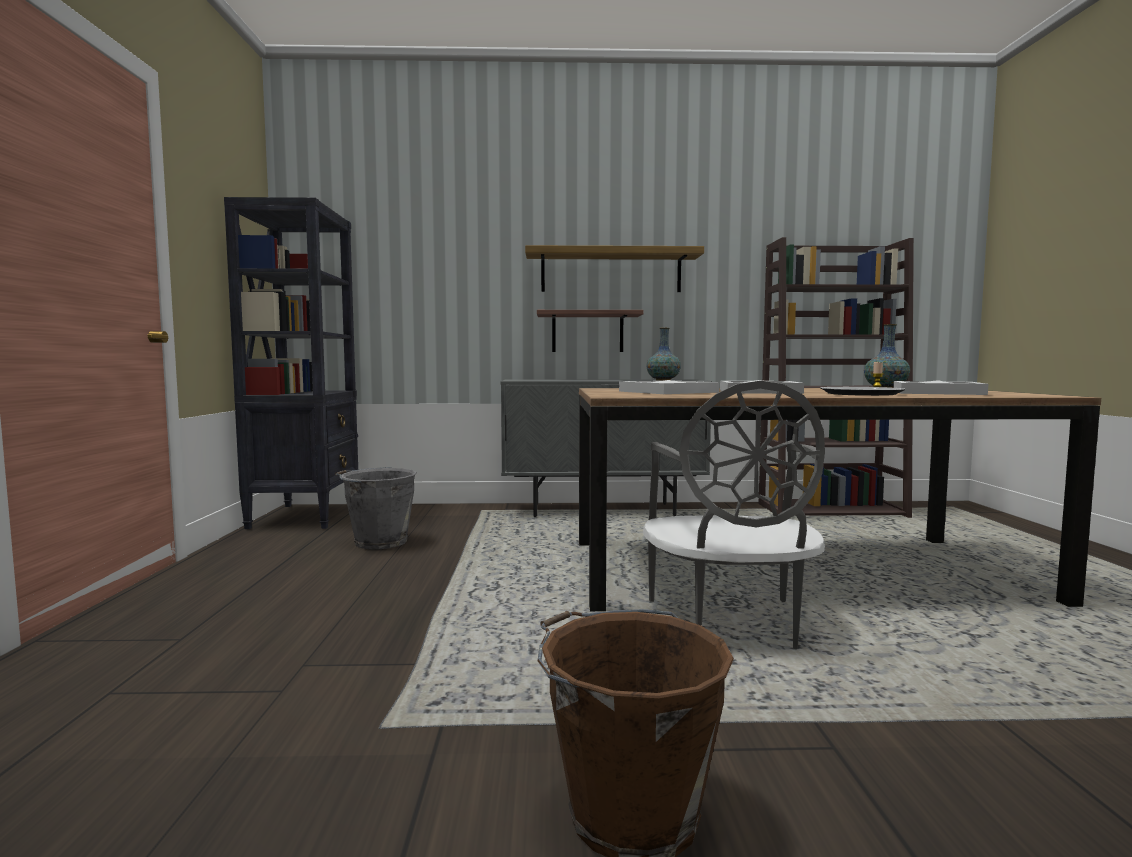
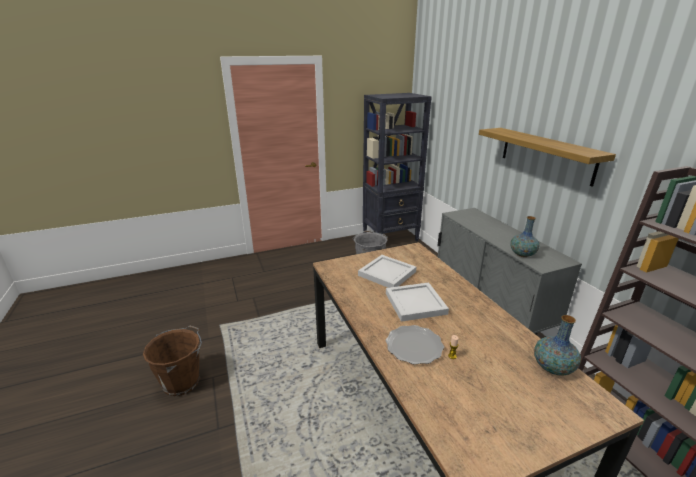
camera: 70 degrees right, 20 degrees up
shelf [537,310,644,352] -> none
grey chair [643,381,825,649] -> none
white tray [893,380,988,395] -> none

